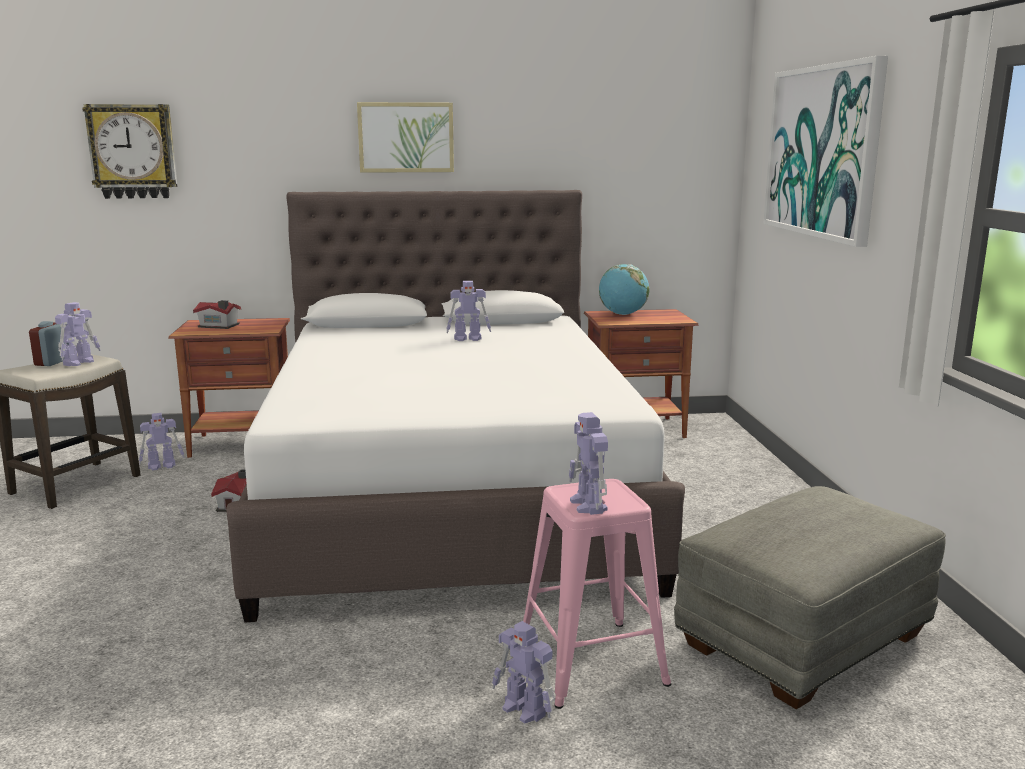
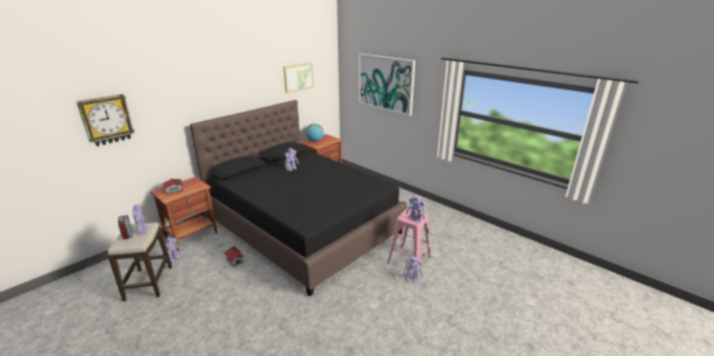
camera: 40 degrees left, 10 degrees up
white bed [226,190,685,623] -> black bed [190,100,407,296]
picture [357,102,454,173] -> picture moved to [284,63,314,93]
grey ottoman [674,486,946,709] -> none

